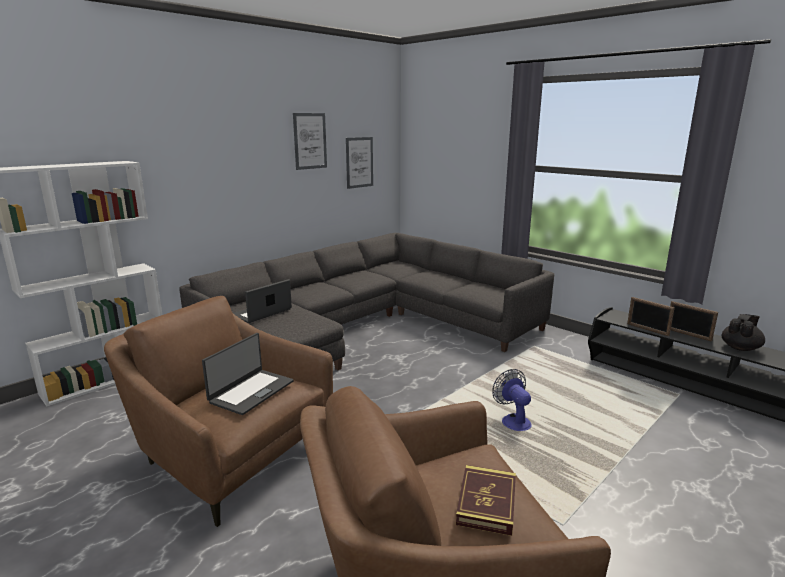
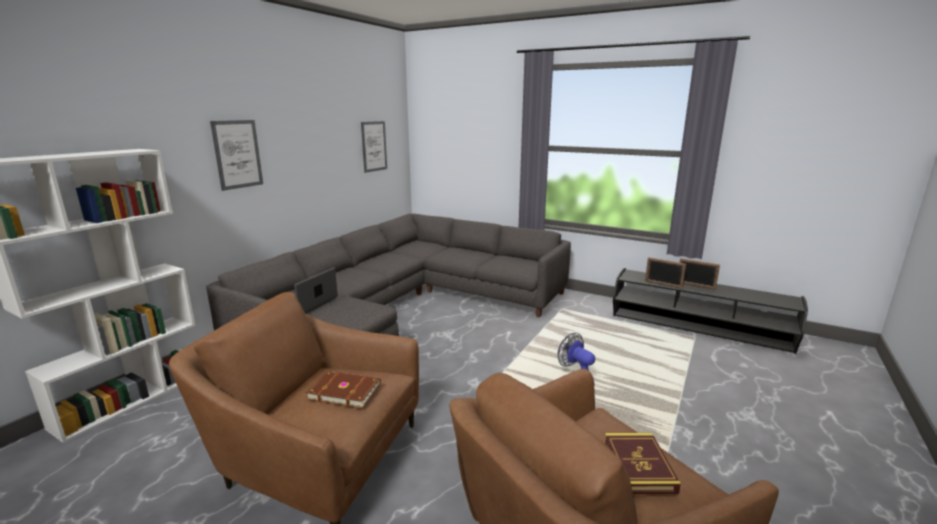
camera: 15 degrees left, 0 degrees up
laptop [202,333,294,415] -> brown book [306,371,381,408]
picture [293,113,327,170] -> picture moved to [210,120,263,191]
black teapot [722,314,765,351] -> none

